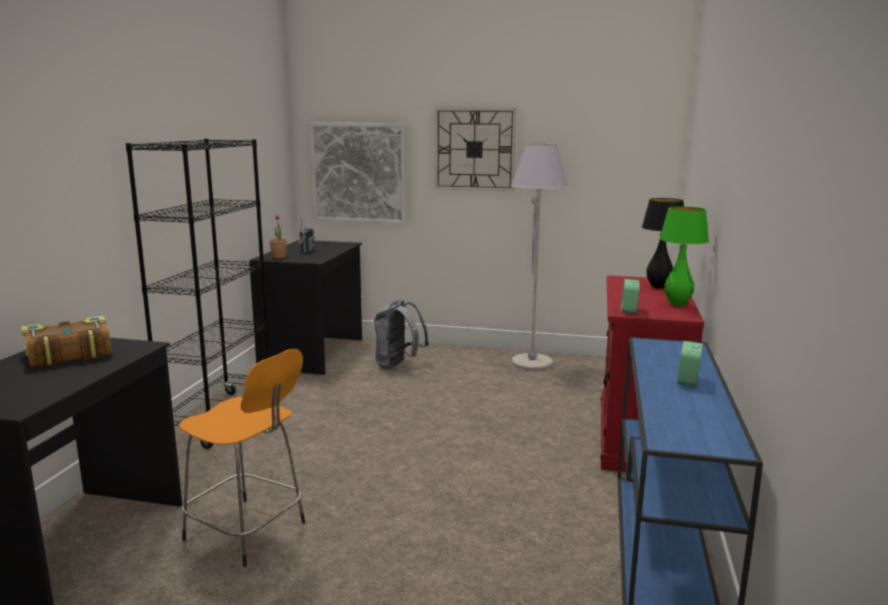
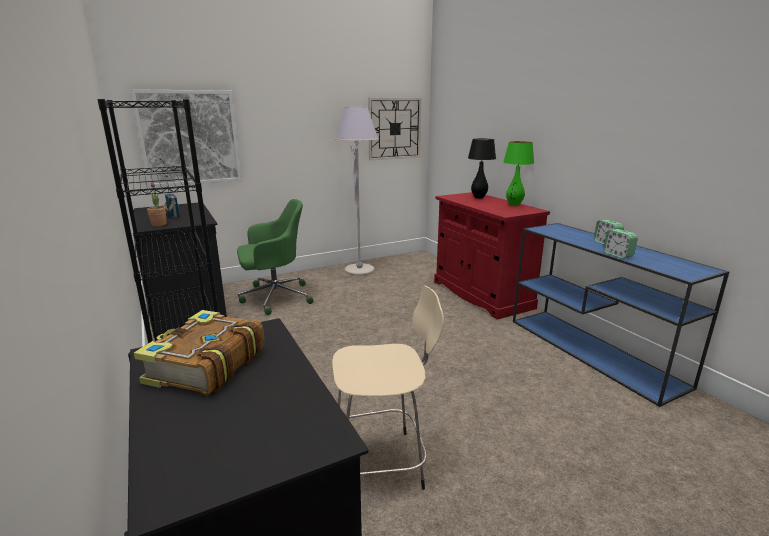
camera: 40 degrees left, 5 degrees up
orange stool [179,349,305,567] -> beige stool [332,286,444,490]
grey backpack [374,299,429,369] -> green office chair [237,199,313,315]
wall clock [435,107,516,192] -> wall clock moved to [368,98,422,160]
alarm clock [621,279,640,314] -> alarm clock moved to [603,229,638,258]

